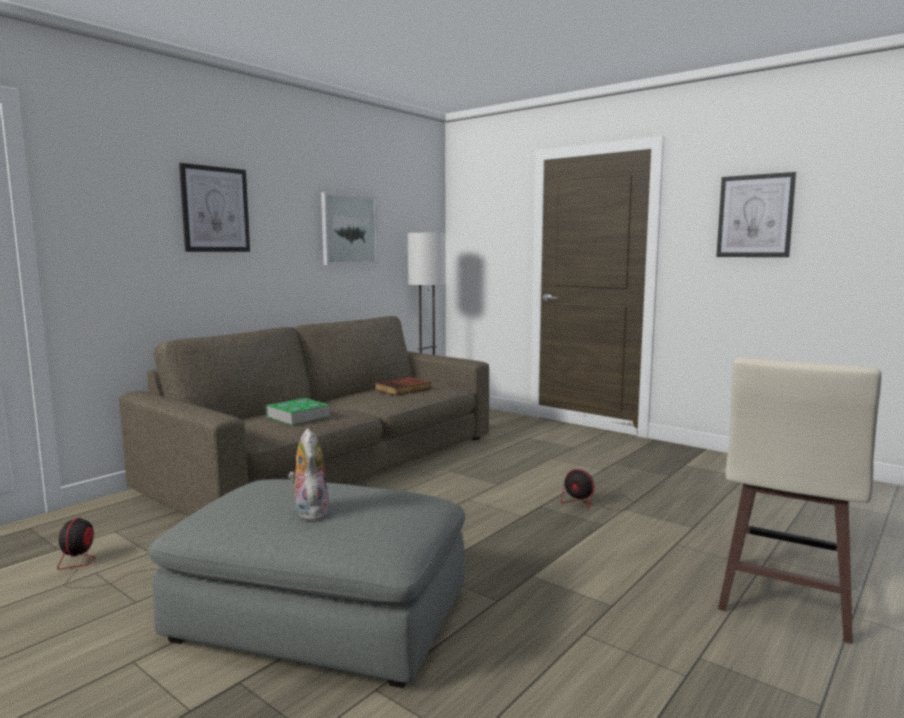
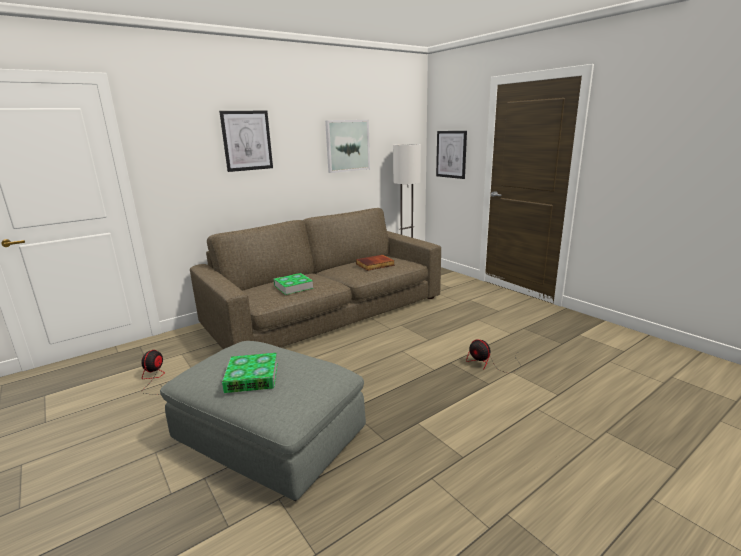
camera: 15 degrees right, 10 degrees up
plush toy [288,428,330,520] -> book [222,353,278,393]
picture [716,172,797,257] -> picture moved to [436,131,467,179]
beige stool [718,357,881,644] -> none

